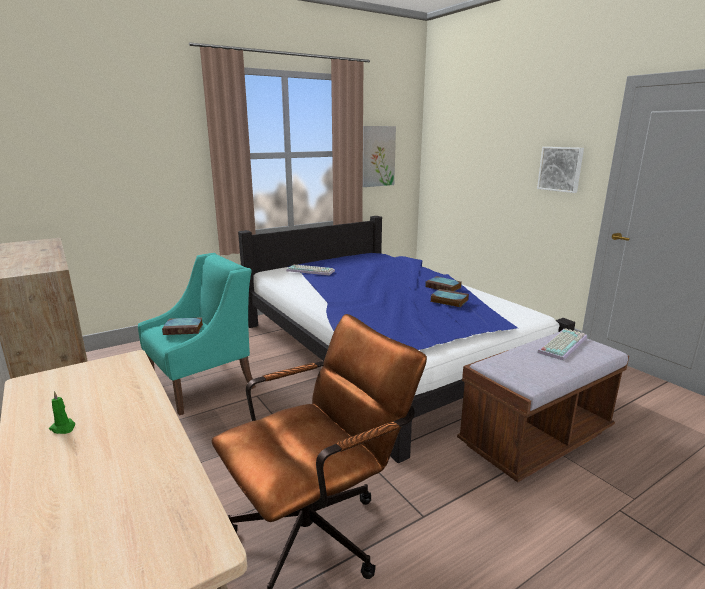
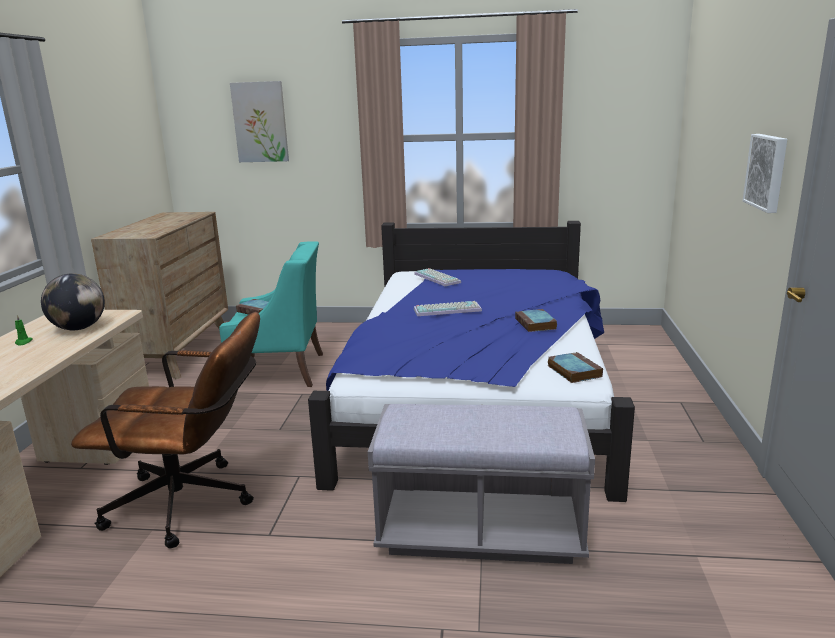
camera: 40 degrees right, 0 degrees up
picture [363,126,396,187] -> picture moved to [230,81,289,162]
book [430,289,469,307] -> book moved to [548,352,603,383]
brown bench [457,332,629,482] -> grey bench [368,404,595,564]
keyboard [537,328,587,361] -> keyboard moved to [414,301,482,316]
none -> globe [41,273,105,330]

